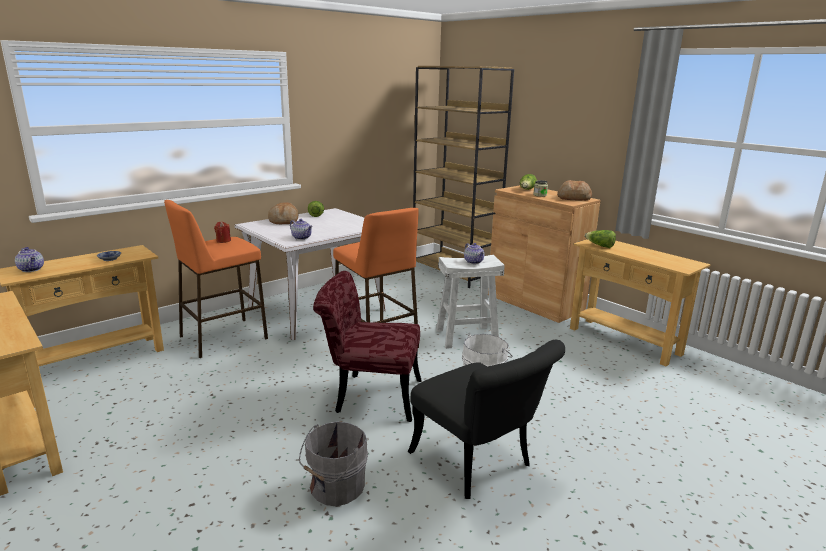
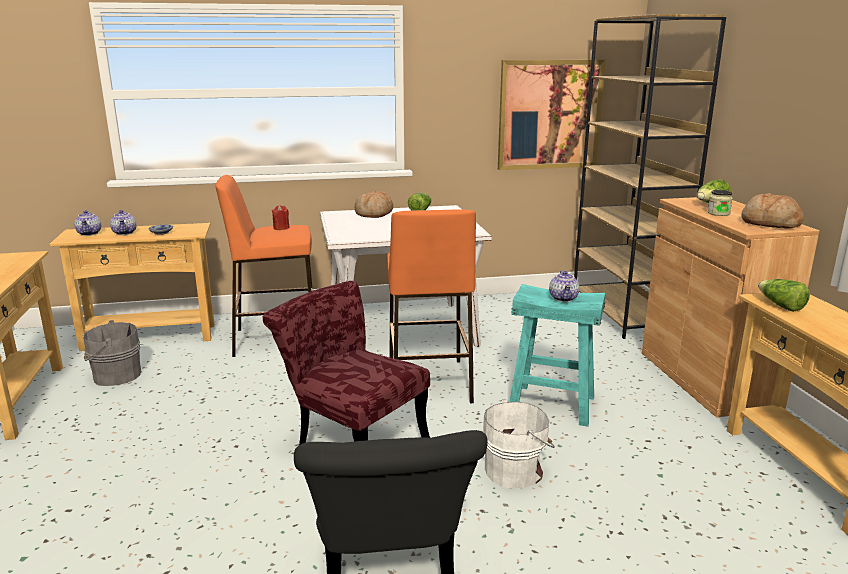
camera: 30 degrees right, 0 degrees up
teapot [290,219,313,240] -> teapot moved to [110,210,136,235]
grey bucket [299,421,368,507] -> grey bucket moved to [83,320,141,386]
white stool [436,255,505,349] -> turquoise stool [510,284,605,427]
none -> picture [498,60,606,170]

